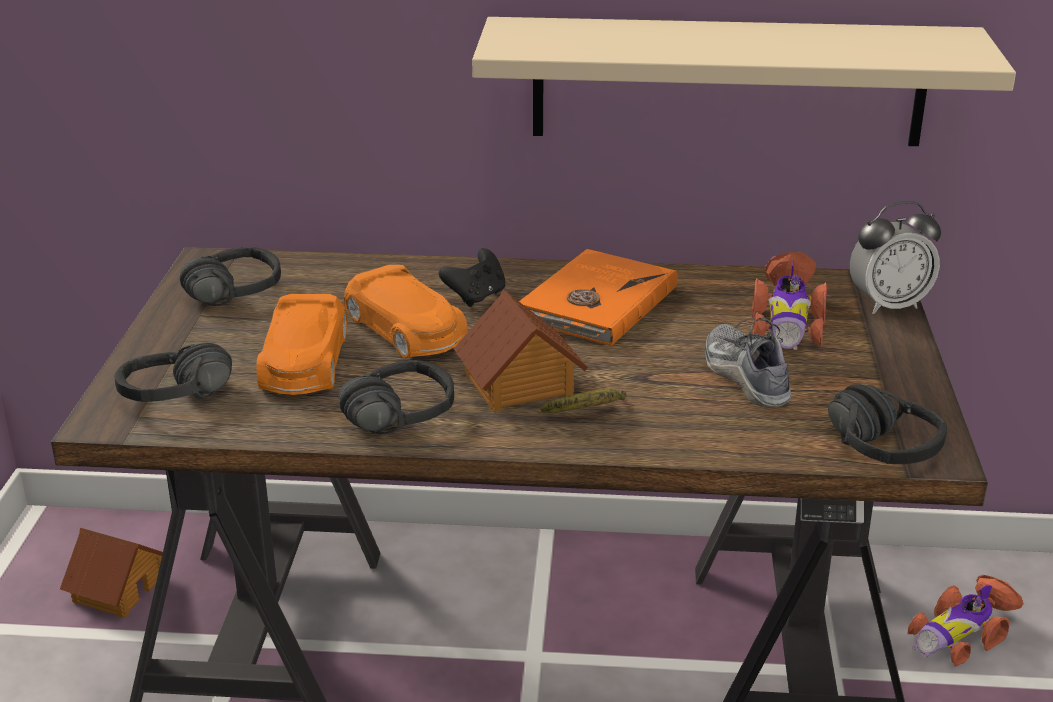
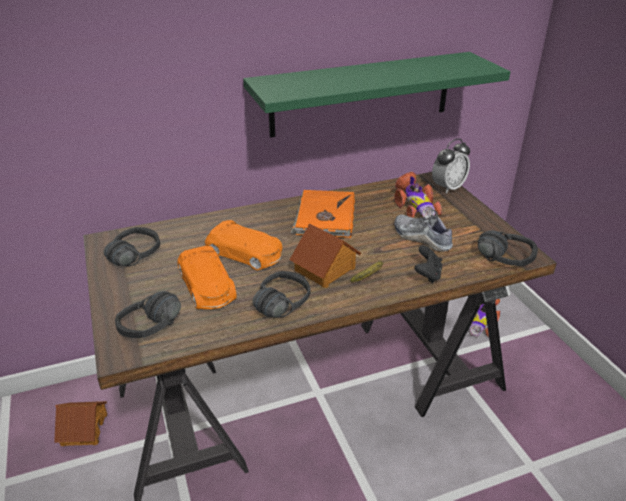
camera: 25 degrees left, 5 degrees up
black game controller [439,248,506,307] -> black game controller moved to [414,245,442,283]
beige shelf [472,17,1016,146] -> green shelf [243,52,511,138]

